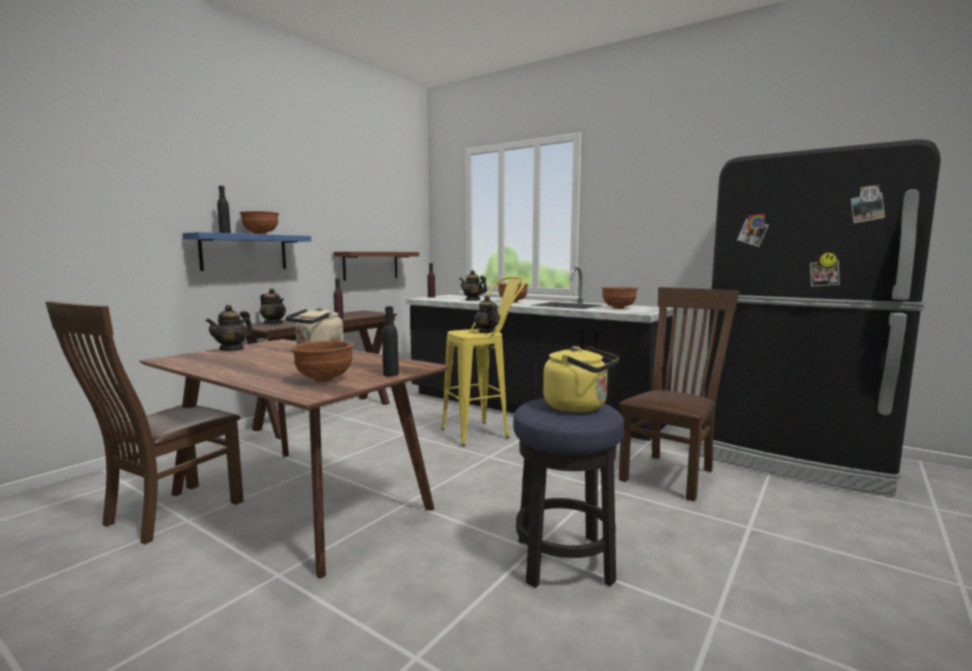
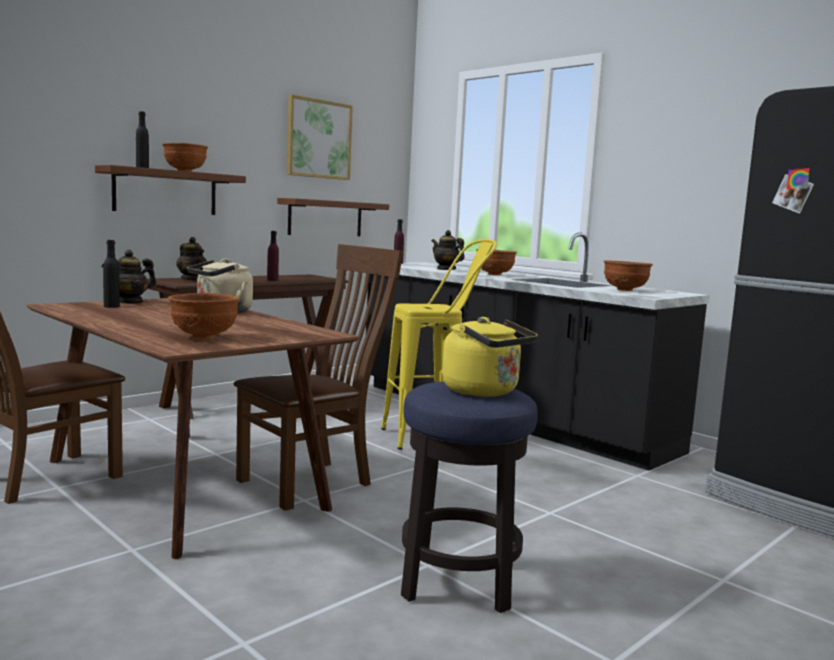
camera: 10 degrees right, 0 degrees up
blue shelf [183,232,311,271] -> brown shelf [95,165,246,215]
black bottle [382,306,399,376] -> black bottle moved to [103,240,120,308]
teapot [474,295,500,333] -> none
brown chair [619,287,739,501] -> brown chair moved to [234,244,403,511]
none -> picture [287,94,353,180]

